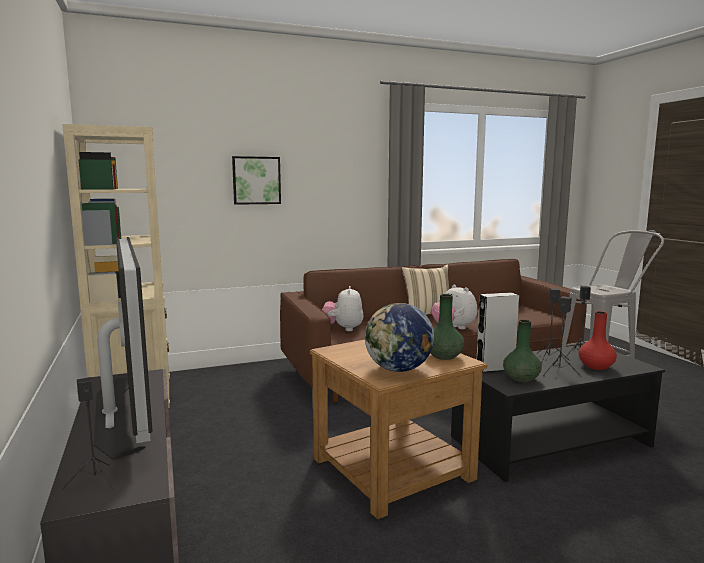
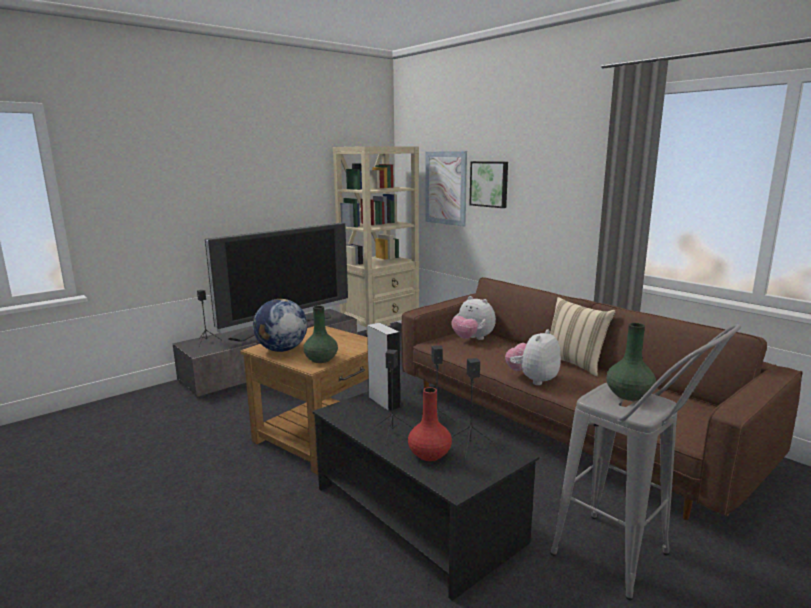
camera: 70 degrees right, 5 degrees up
plush toy [322,286,363,331] -> plush toy turned 120 degrees counterclockwise [452,296,496,340]
green vase [503,320,542,382] -> green vase moved to [606,323,656,401]
none -> picture [425,151,467,227]

